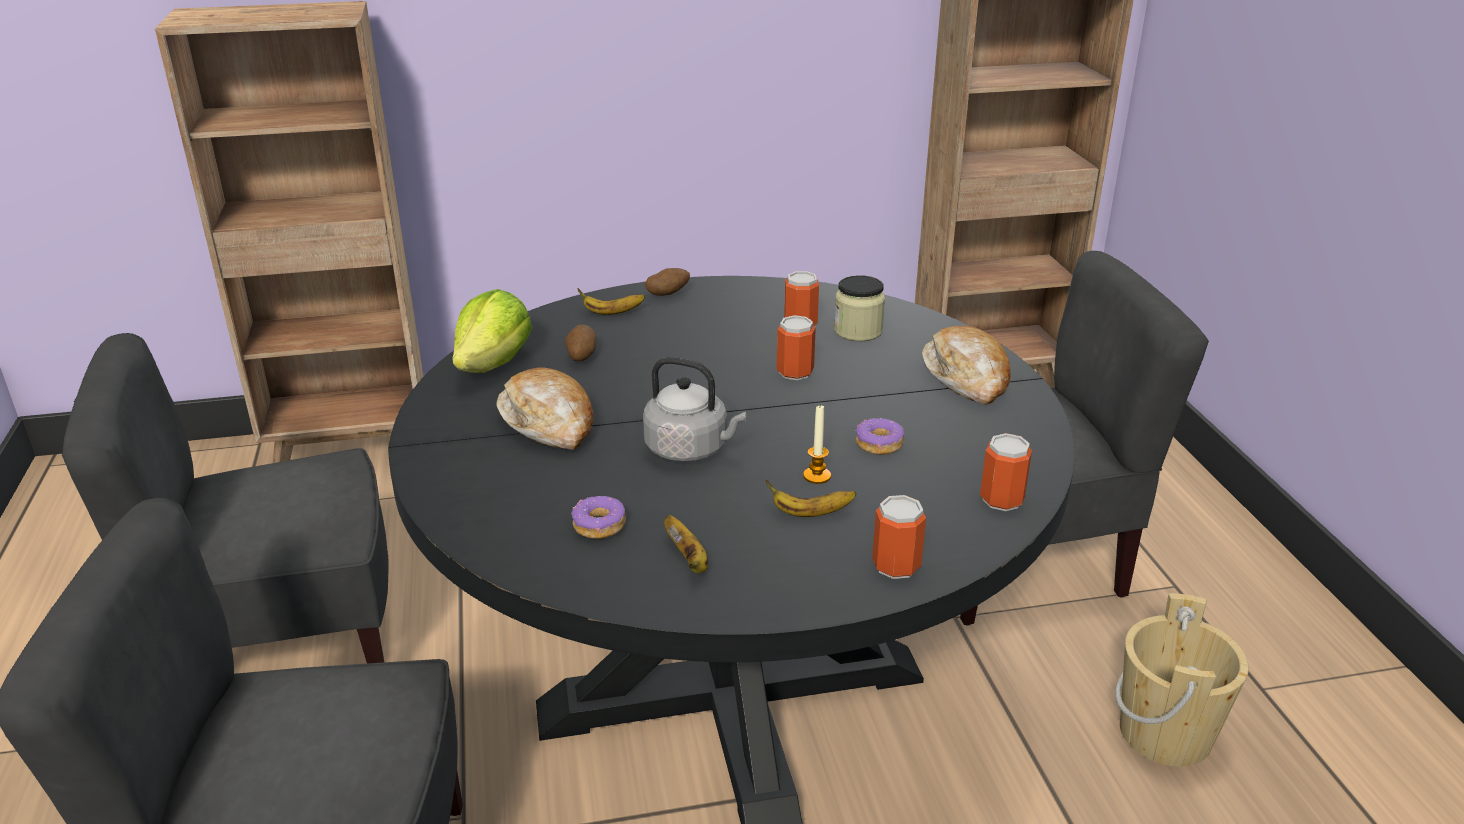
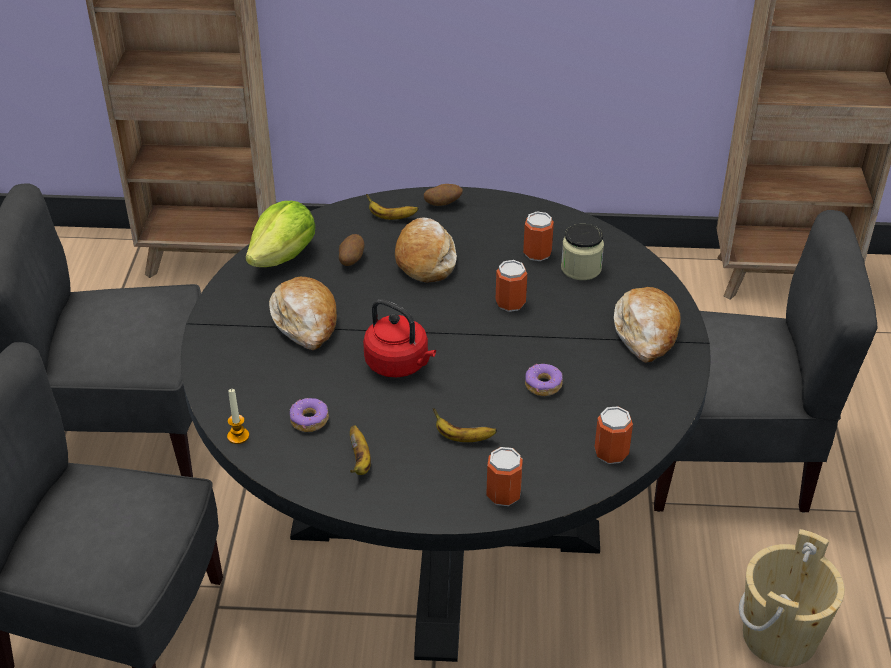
camera: 15 degrees right, 10 degrees up
grey kettle [643,357,746,462] -> red kettle [363,299,436,377]
candle [803,406,831,484] -> candle moved to [227,388,249,444]
none -> bread [395,218,457,283]

